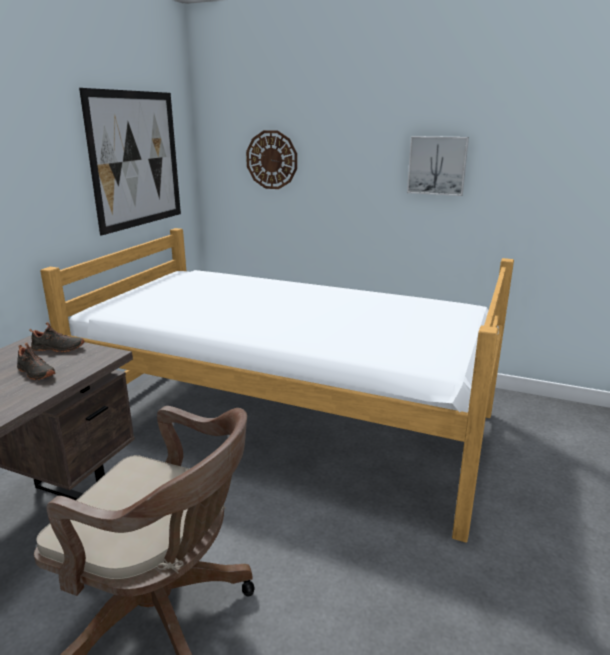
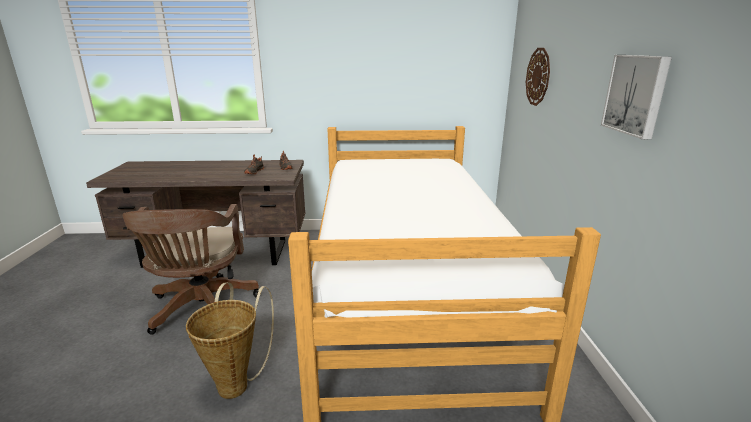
camera: 65 degrees right, 0 degrees up
picture [79,88,181,236] -> none
none -> basket [186,282,274,399]

